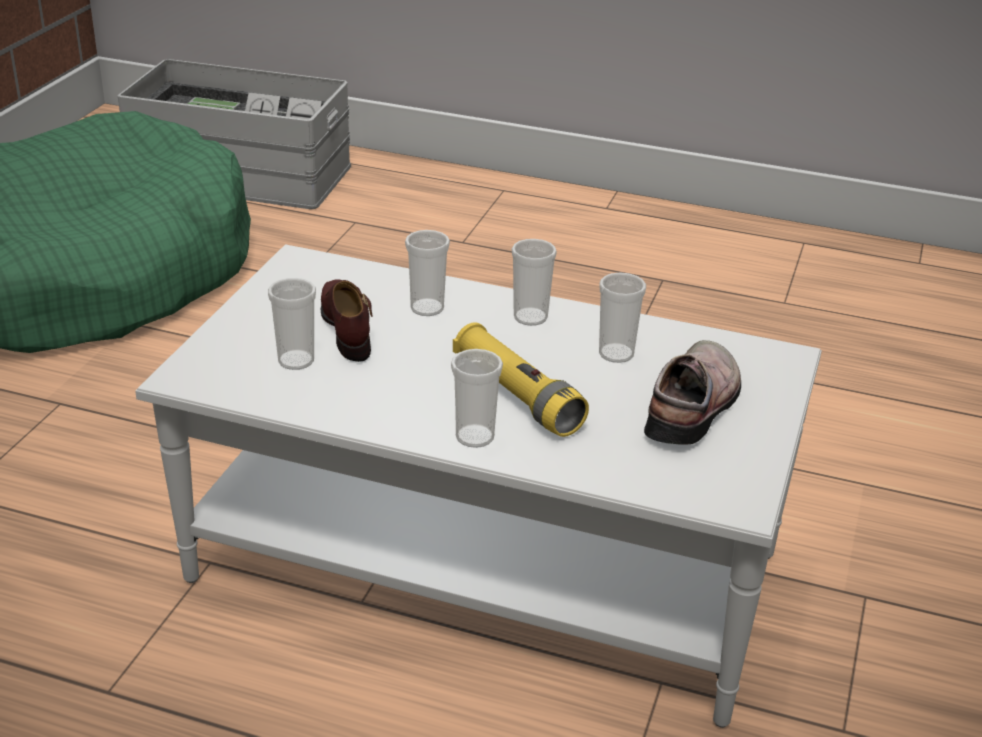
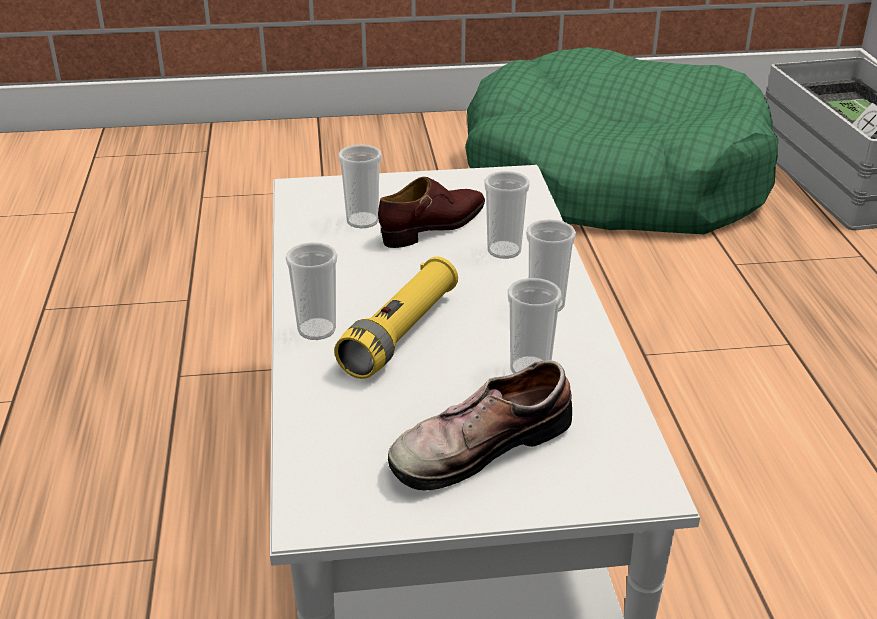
camera: 65 degrees right, 0 degrees up
shoe [644,340,741,445] -> shoe turned 150 degrees clockwise [388,360,572,490]

